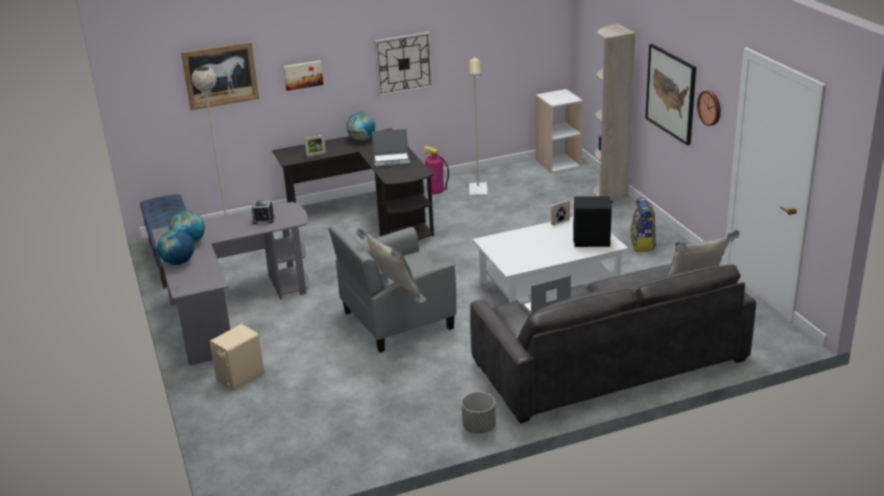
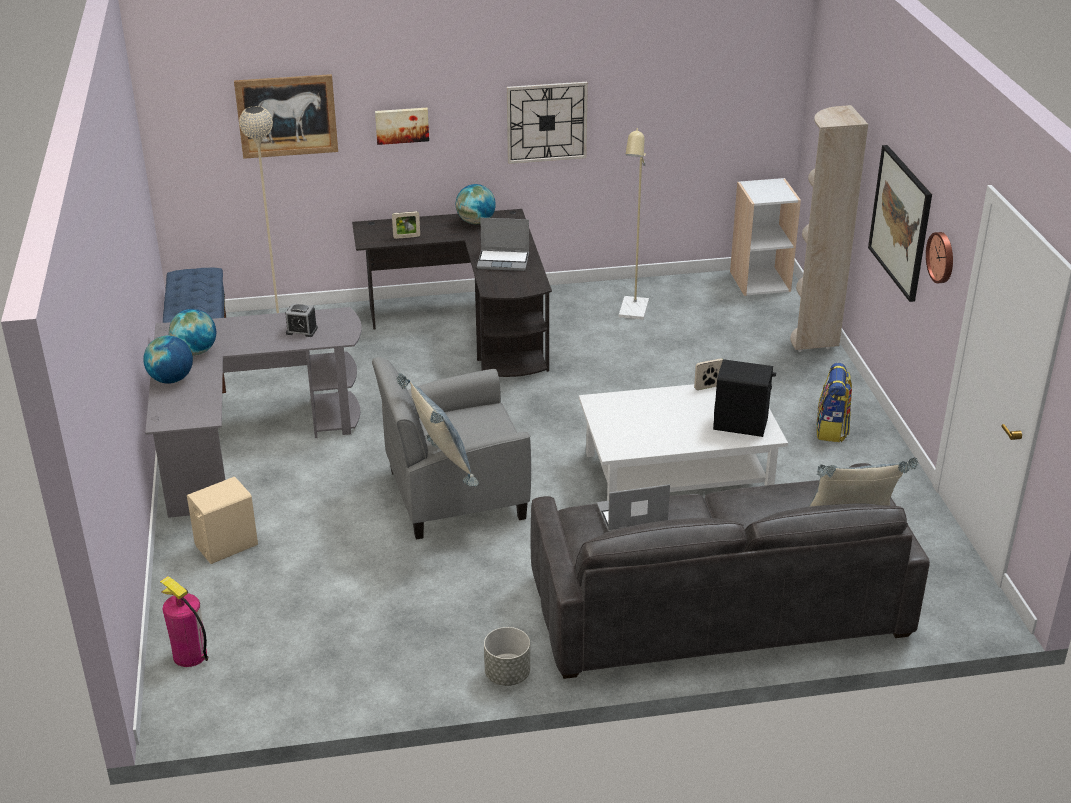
camera: 10 degrees right, 5 degrees up
fire extinguisher [423,146,449,194] -> fire extinguisher moved to [160,576,209,667]

